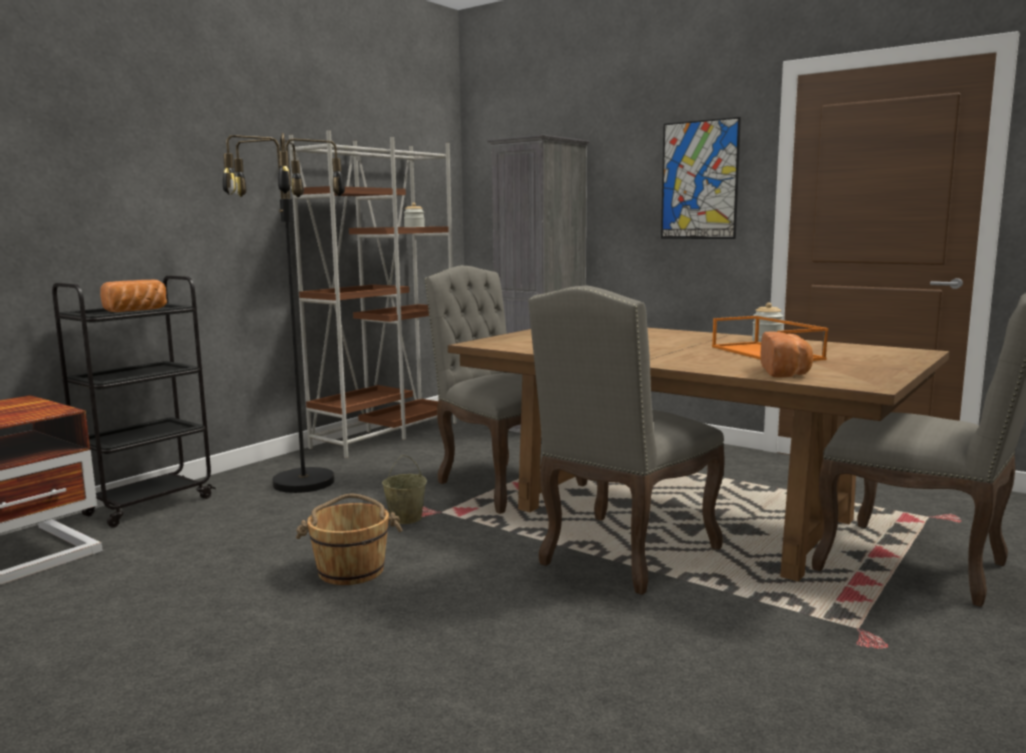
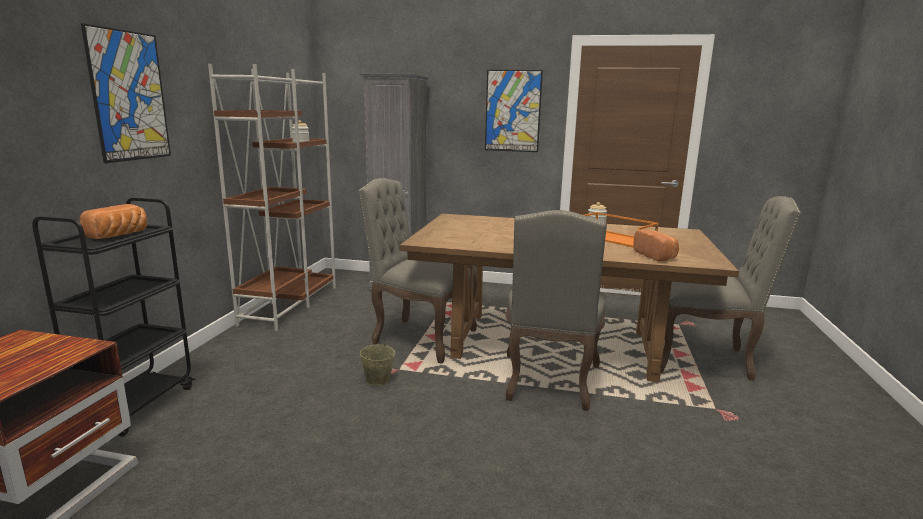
camera: 25 degrees left, 5 degrees up
floor lamp [223,133,345,493] -> none
brown bucket [296,494,403,585] -> none
none -> picture [81,23,171,163]

